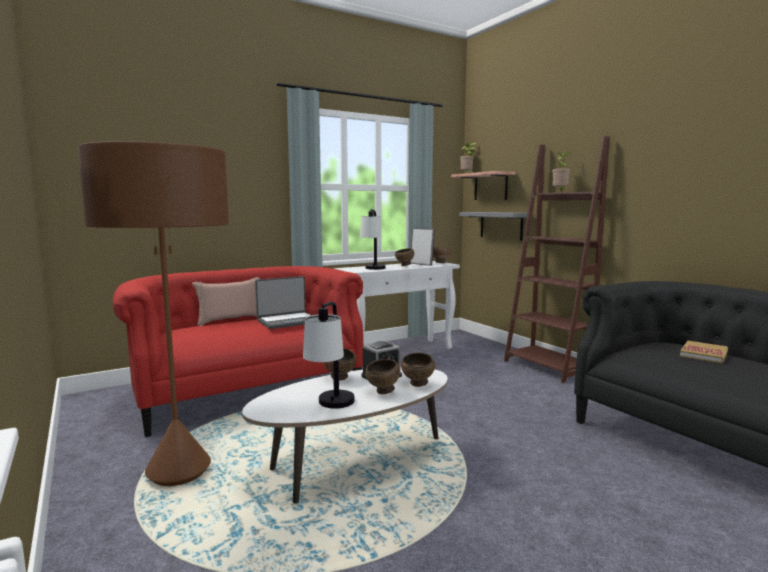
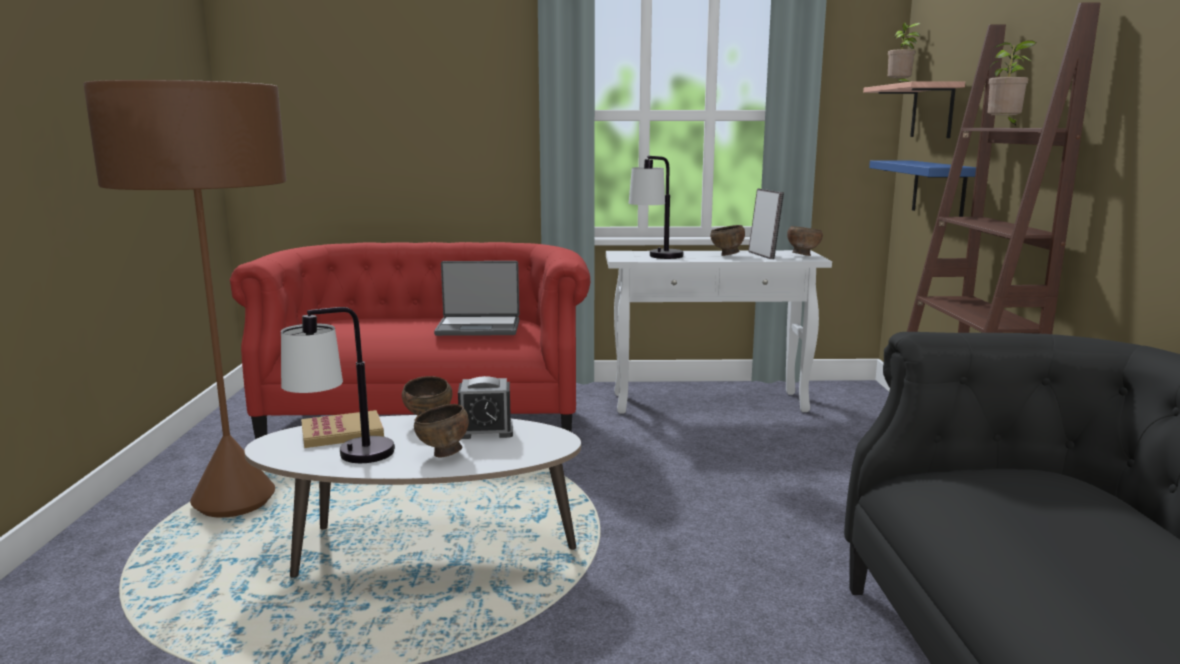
camera: 30 degrees right, 5 degrees up
beige pillow [192,277,260,326] -> none
brown bowl [401,352,435,387] -> none
grey shelf [459,212,528,240] -> blue shelf [869,160,976,217]
book [680,341,728,363] -> book moved to [301,410,384,448]

